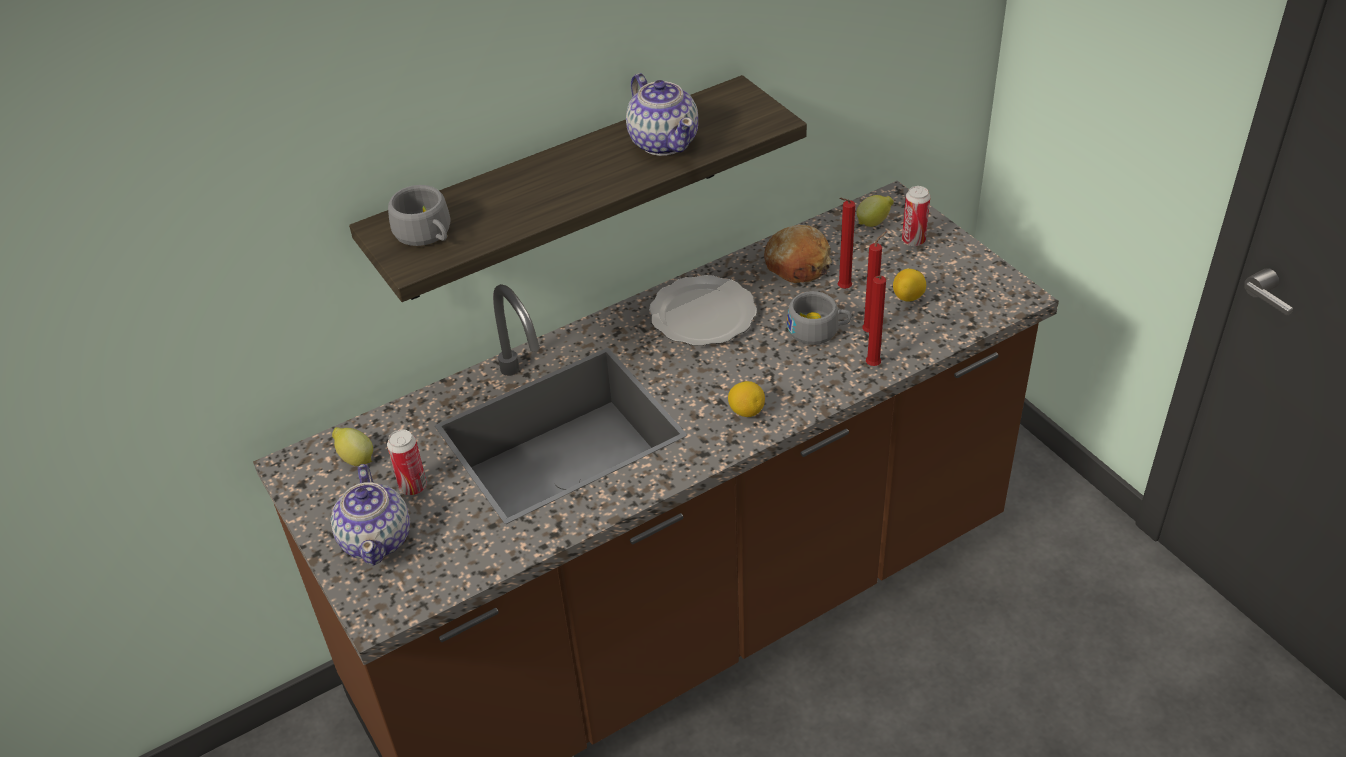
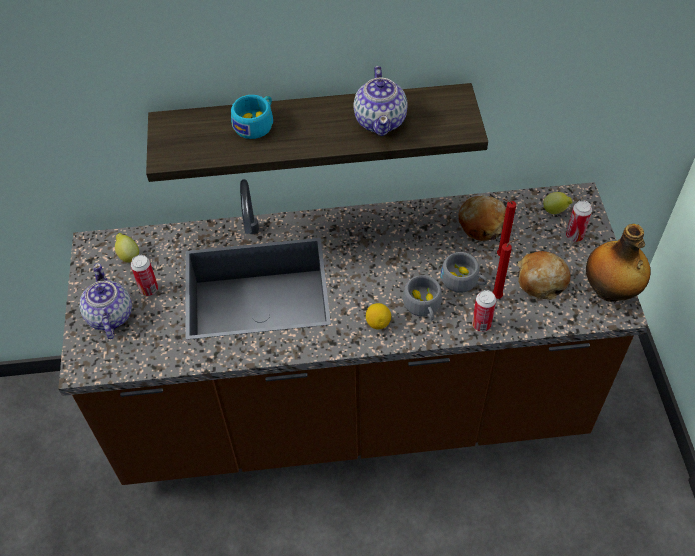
camera: 25 degrees right, 10 degrees up
teapot [331,464,410,565] -> teapot turned 150 degrees clockwise [79,263,132,339]
grey cup [388,185,450,246] -> grey cup moved to [403,275,442,320]
plate [649,275,757,346] -> none
red candle [866,276,886,366] -> can [472,290,496,332]
lemon [893,269,926,302] -> bread [517,251,571,300]
none -> turquoise cup [231,95,273,139]
none -> bottle [586,224,651,302]

